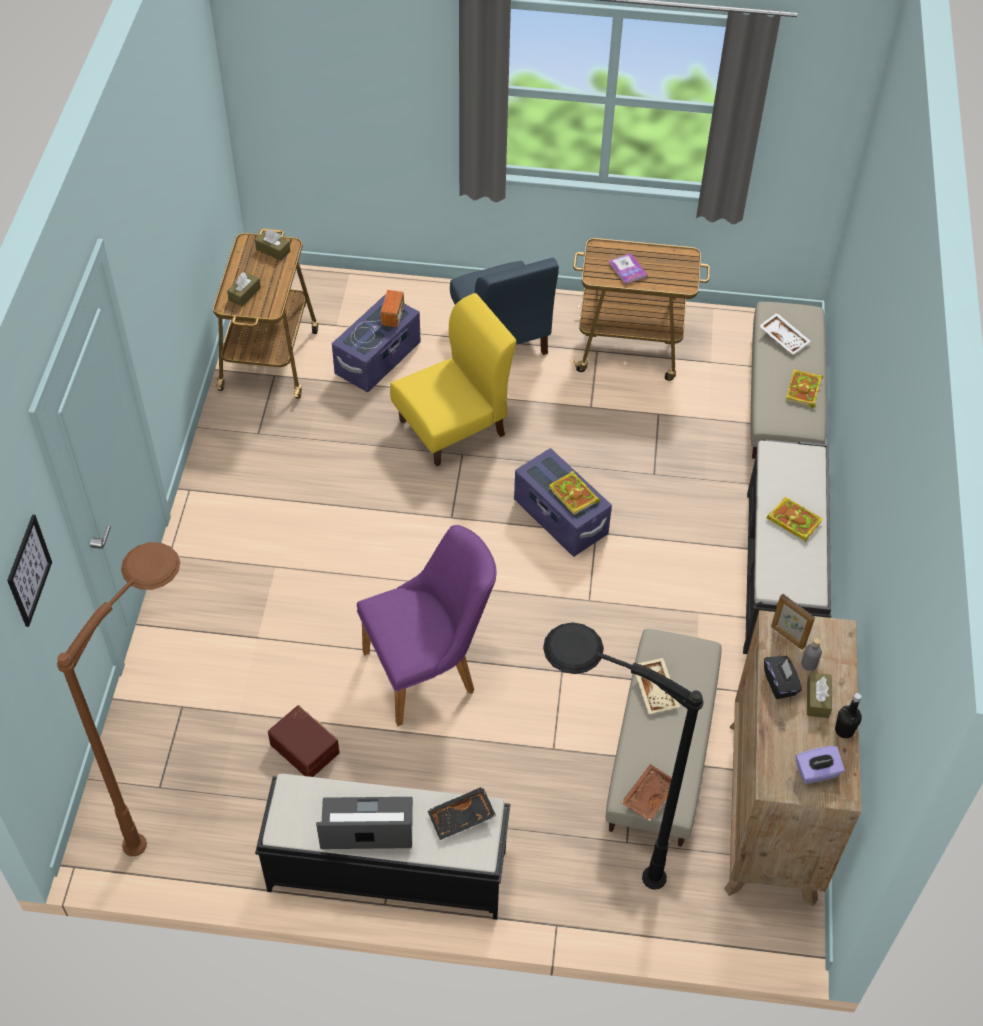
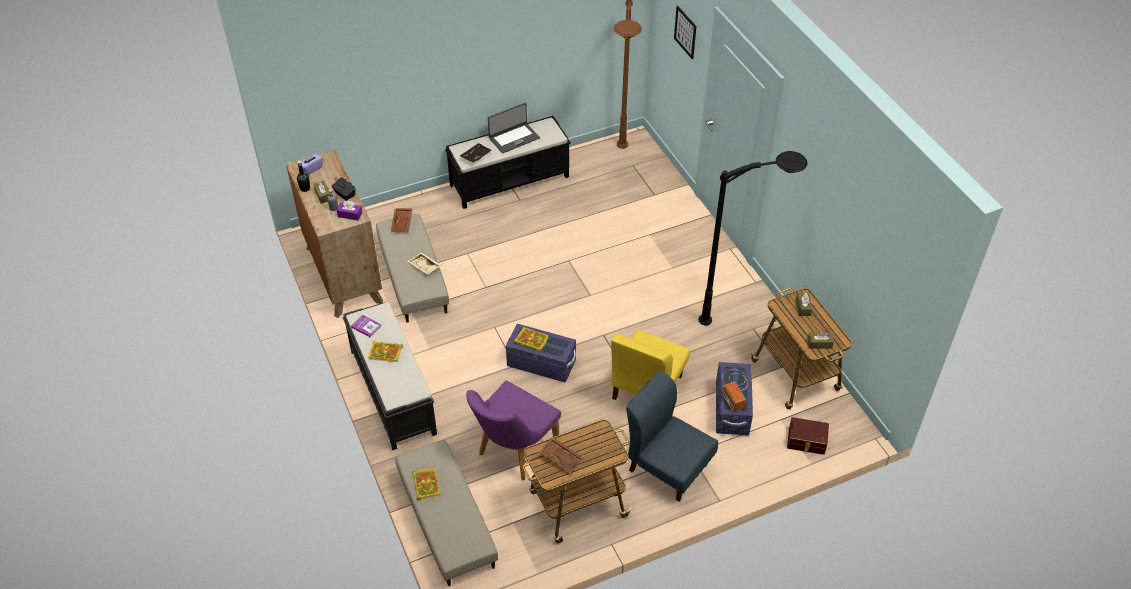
camera: 150 degrees right, 5 degrees down
brown storage box [268,705,340,777] -> brown storage box moved to [787,417,829,455]
purple chair [357,525,496,726] -> purple chair moved to [466,381,561,481]
black floor lamp [543,622,704,890] -> black floor lamp moved to [699,151,808,325]
book [609,253,647,284] -> book moved to [351,314,381,337]
white tray [759,313,811,355] -> none
picture frame [771,594,815,649] -> purple tissue box [337,201,362,221]
none -> brown tray [539,437,583,474]

